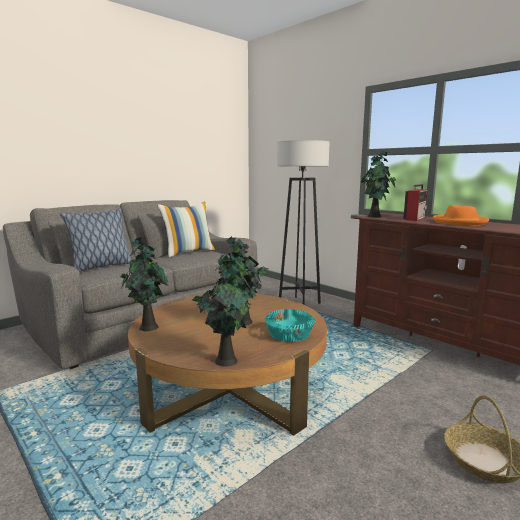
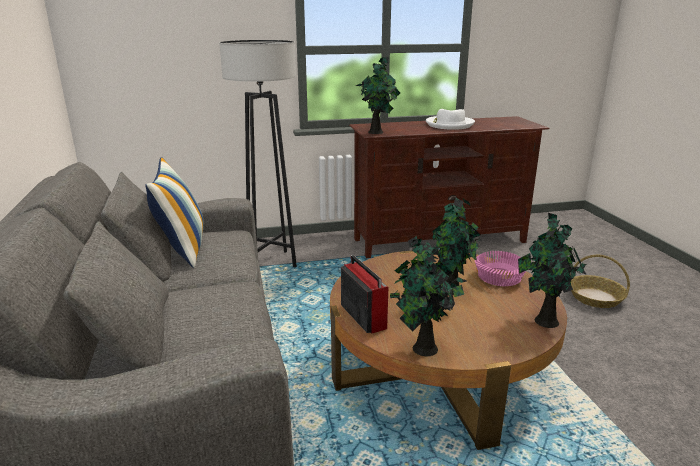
camera: 60 degrees left, 10 degrees up
pillow [60,208,132,271] -> none
turquoise bowl [265,309,315,342] -> pink bowl [475,251,526,286]
radio [403,184,428,221] -> radio moved to [341,255,388,334]
orange hat [433,205,489,226] -> white hat [426,109,475,130]

